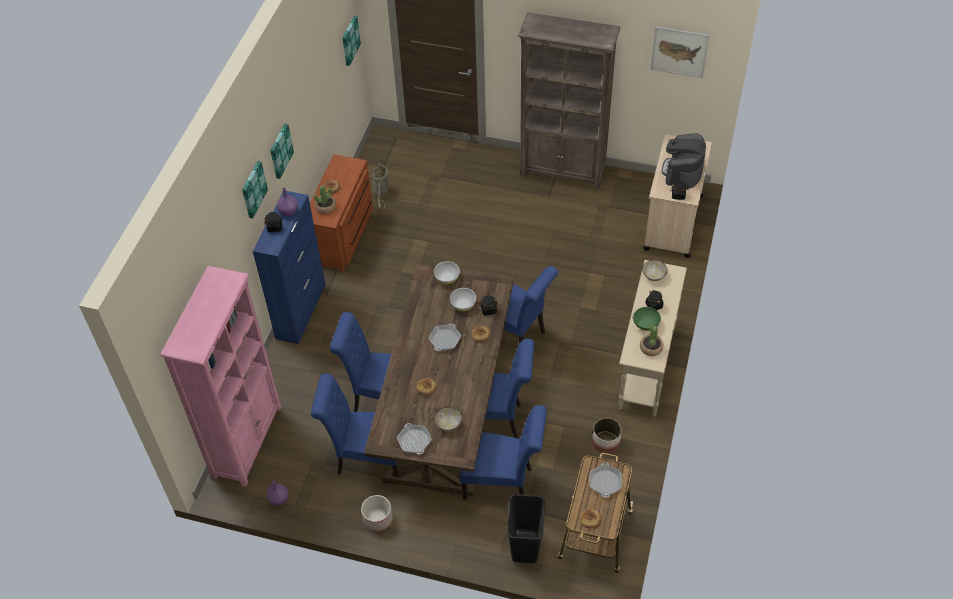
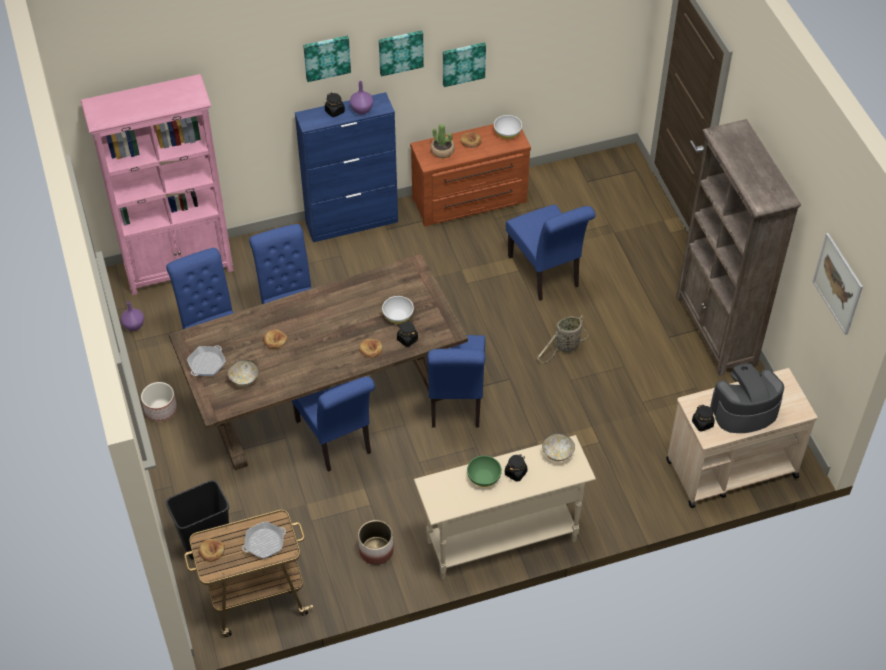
camera: 55 degrees right, 0 degrees up
picture [342,16,361,66] -> picture moved to [443,42,486,87]
basket [371,164,389,209] -> basket moved to [537,315,588,363]
frying pan [429,323,461,351] -> none
white bowl [434,261,460,284] -> white bowl moved to [494,115,522,139]
blue chair [459,405,547,500] -> blue chair moved to [506,204,595,301]
potted plant [640,325,664,356] -> none

